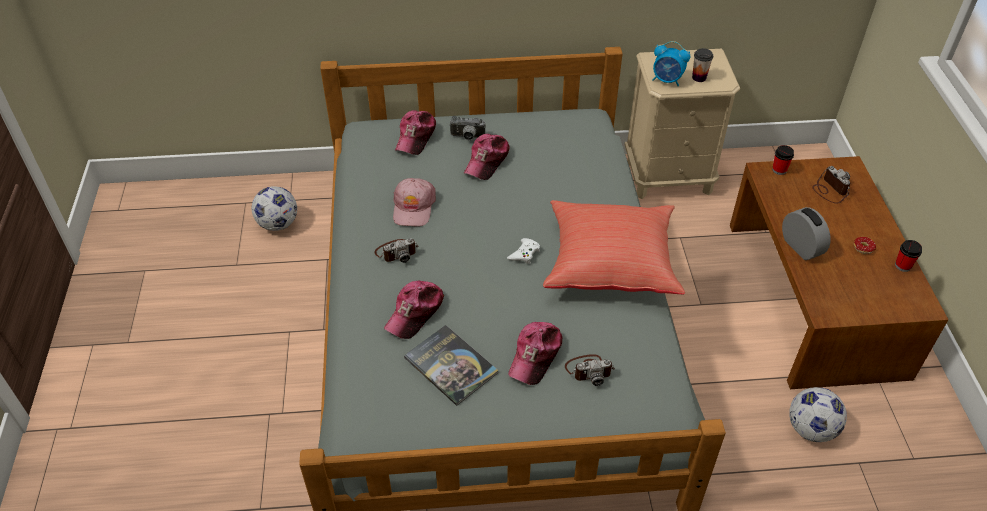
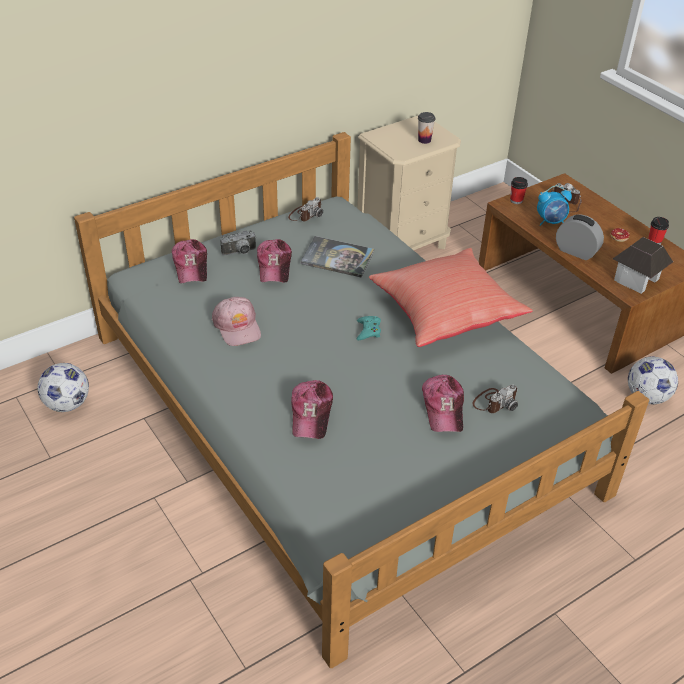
camera: 30 degrees left, 5 degrees down
camera [375,238,418,263] -> camera moved to [288,197,323,221]
book [404,325,499,406] -> book moved to [301,236,374,278]
white game controller [507,238,540,264] -> turquoise game controller [357,316,381,340]
alarm clock [652,41,690,86] -> alarm clock moved to [537,185,572,226]
none -> toy house [613,237,673,294]

